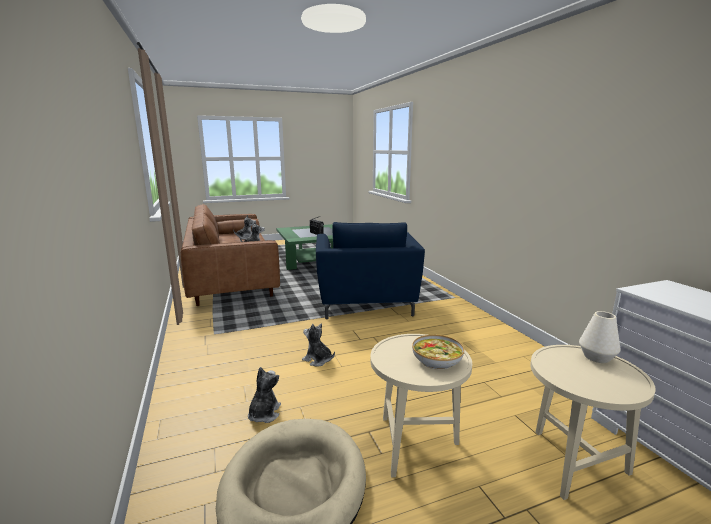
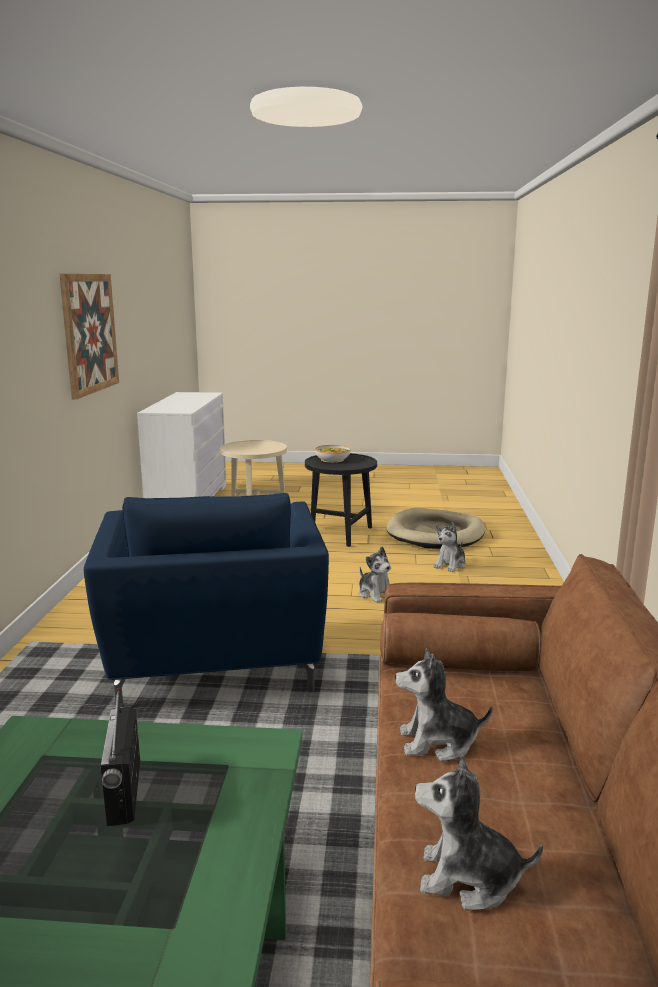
camera: 155 degrees left, 0 degrees up
blue armchair [316,222,425,319] -> blue armchair turned 150 degrees clockwise [84,493,329,708]
beige side table [370,334,472,477] -> black side table [305,453,377,547]
white vase [579,311,621,363] -> none
none -> picture [59,274,119,400]

